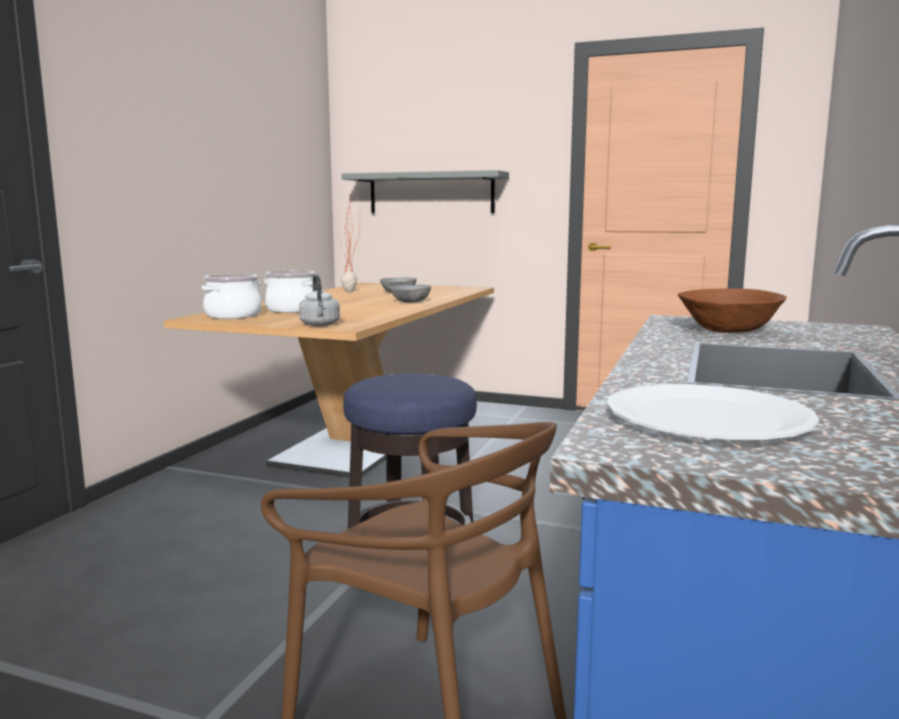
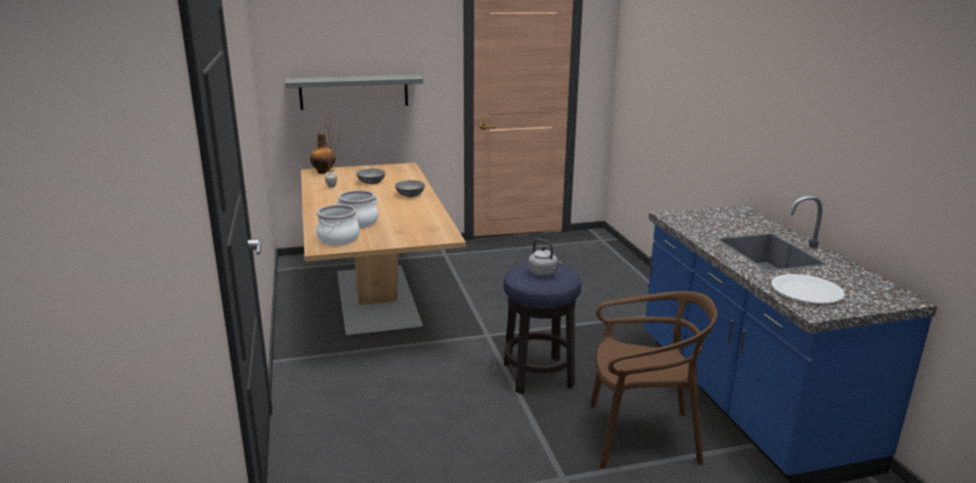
camera: 35 degrees left, 10 degrees up
grey kettle [299,274,340,326] -> grey kettle moved to [528,239,563,276]
brown bowl [678,288,787,333] -> none
none -> bottle [310,133,335,174]

